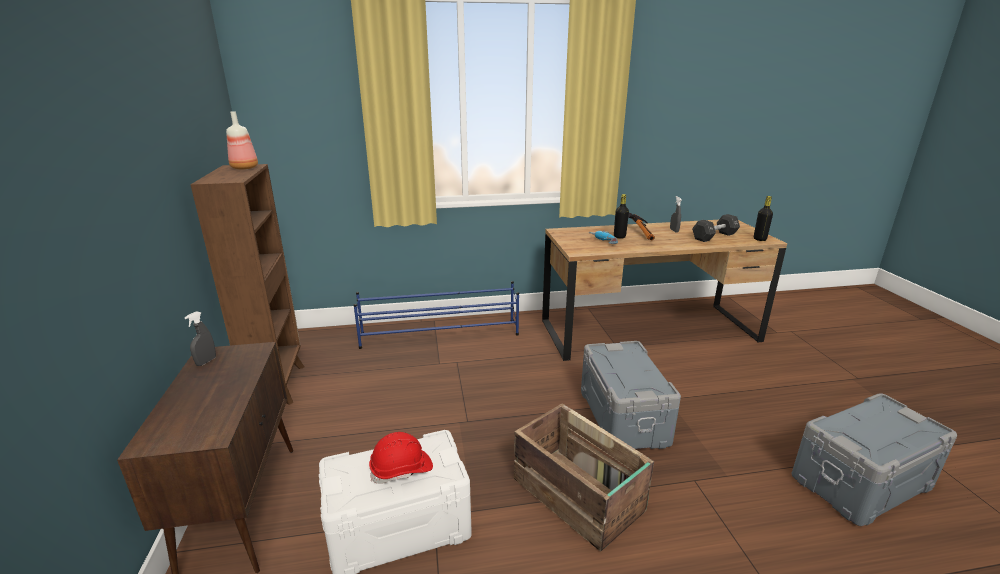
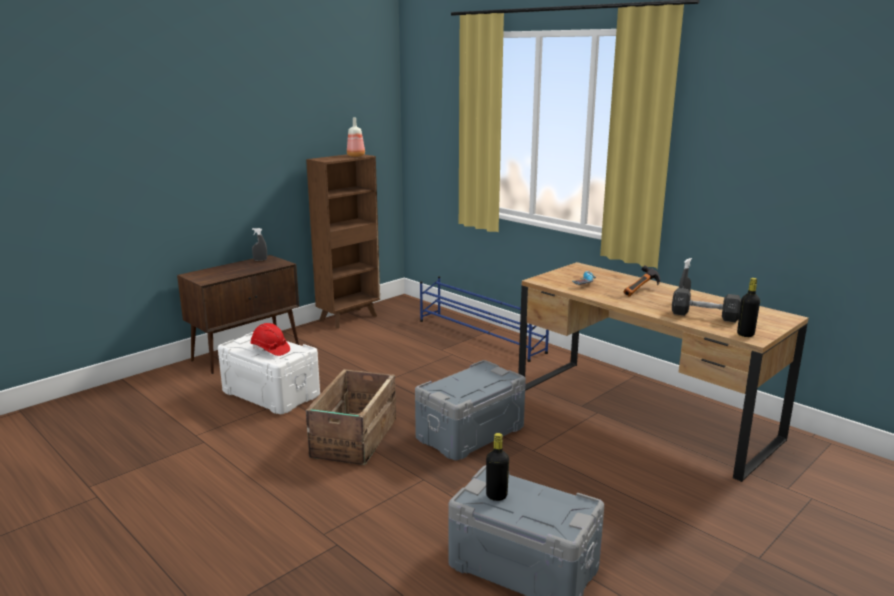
camera: 55 degrees right, 5 degrees down
black bottle [614,194,629,239] -> black bottle moved to [486,433,509,501]

